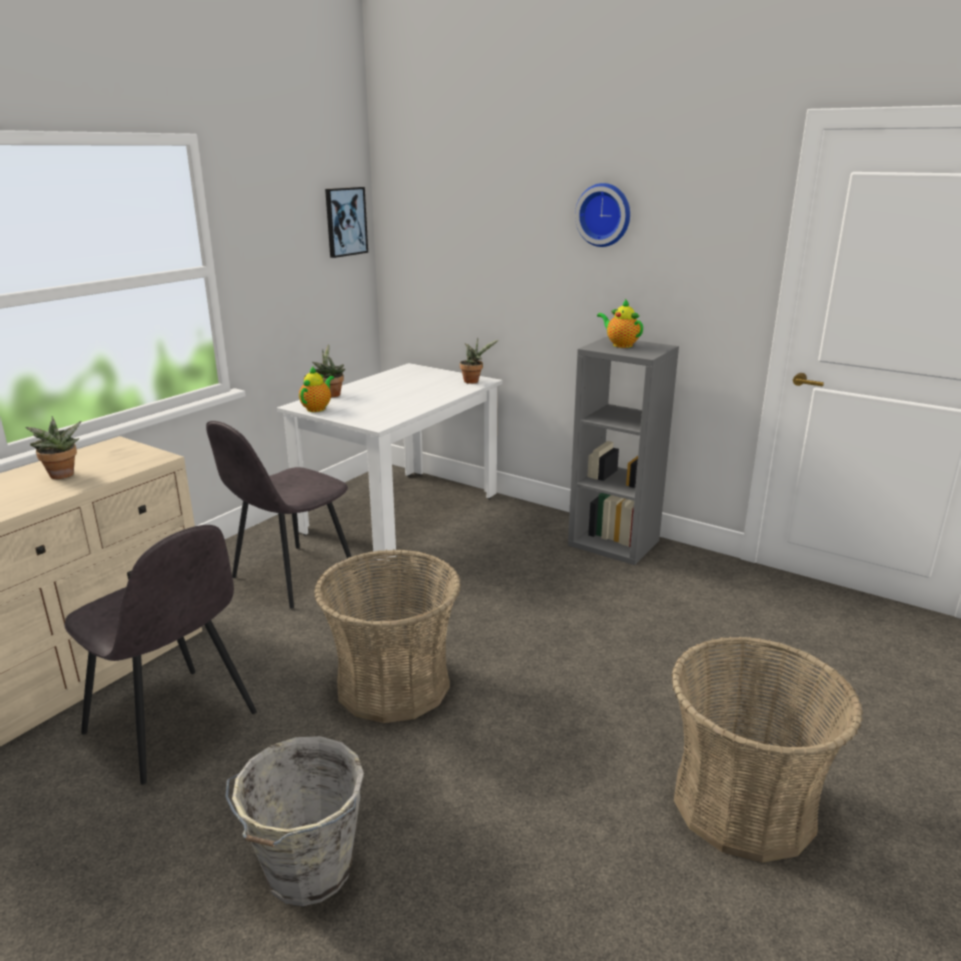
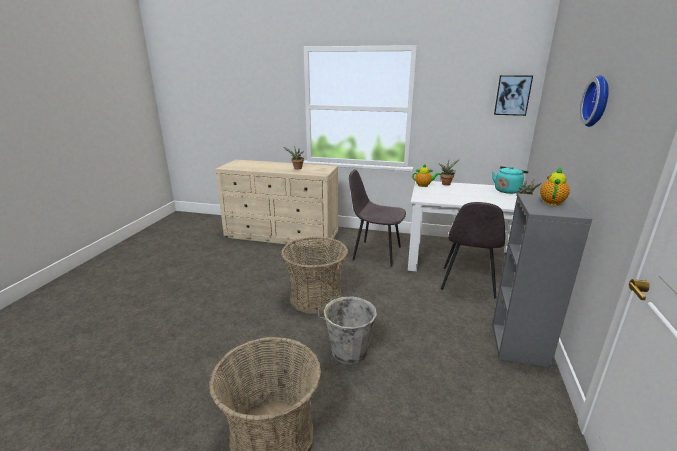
camera: 70 degrees right, 0 degrees up
grey chair [64,525,257,784] -> grey chair moved to [441,202,505,299]
grey bucket [225,736,364,906] -> grey bucket moved to [317,296,377,364]
none -> turquoise kettle [492,166,529,194]

